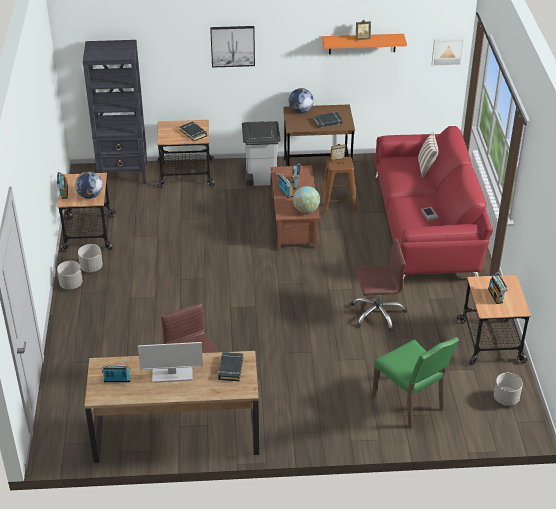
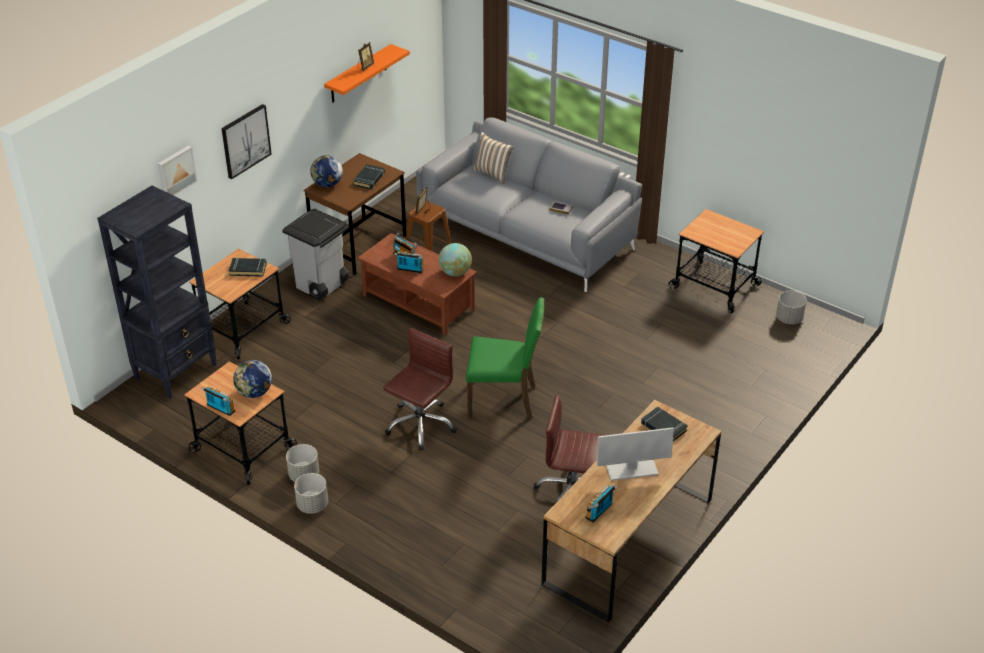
camera: 50 degrees left, 0 degrees up
monitor [138,342,203,383] -> monitor turned 45 degrees clockwise [597,427,674,481]
brown office chair [350,238,407,332] -> brown office chair moved to [383,328,457,450]
green chair [372,337,459,429] -> green chair moved to [466,297,545,419]
red sofa [375,126,493,277] -> grey sofa [416,117,642,292]
picture [431,38,464,67] -> picture moved to [158,145,198,196]
radio [488,272,508,304] -> none

